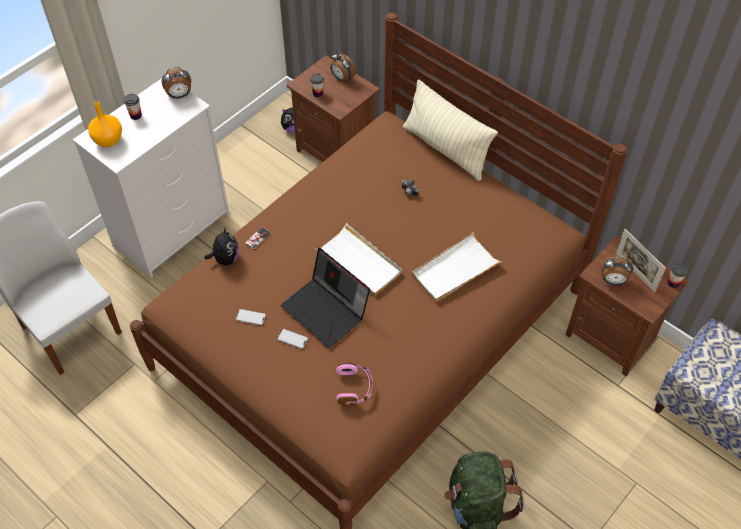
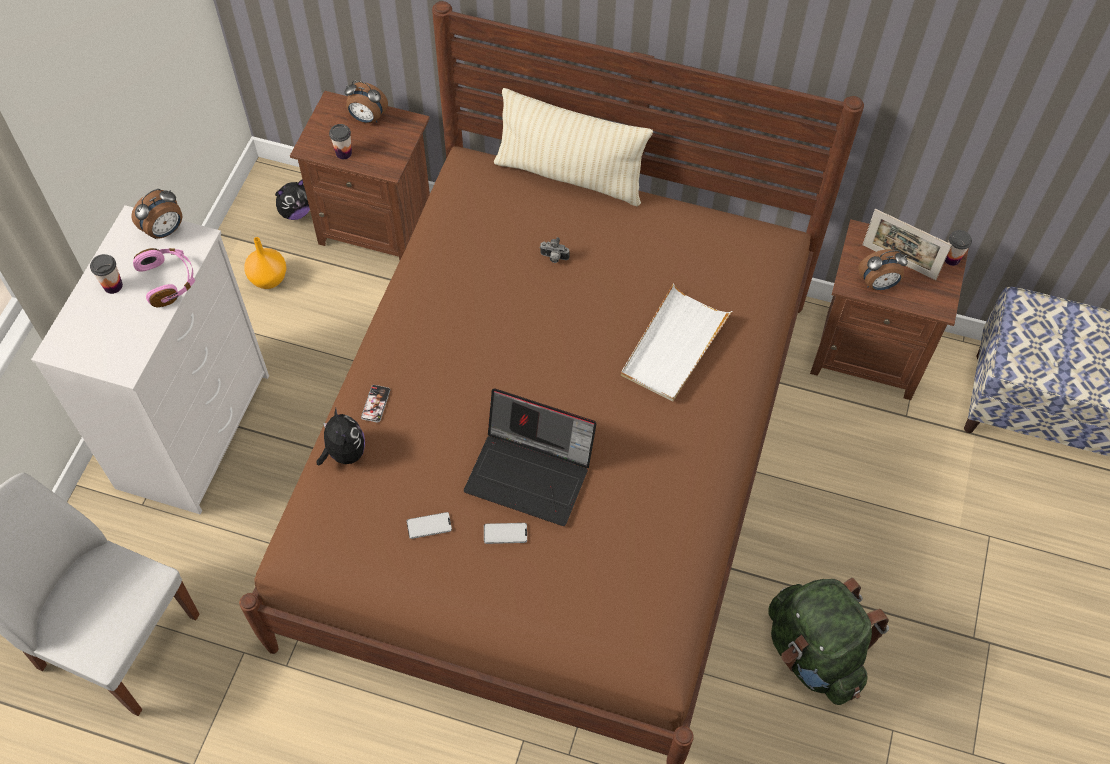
camera: 25 degrees left, 5 degrees up
orange vase [88,101,122,147] -> orange vase moved to [245,237,286,289]
white tray [315,223,402,296] -> none
pink headphones [336,363,373,406] -> pink headphones moved to [133,248,195,308]

